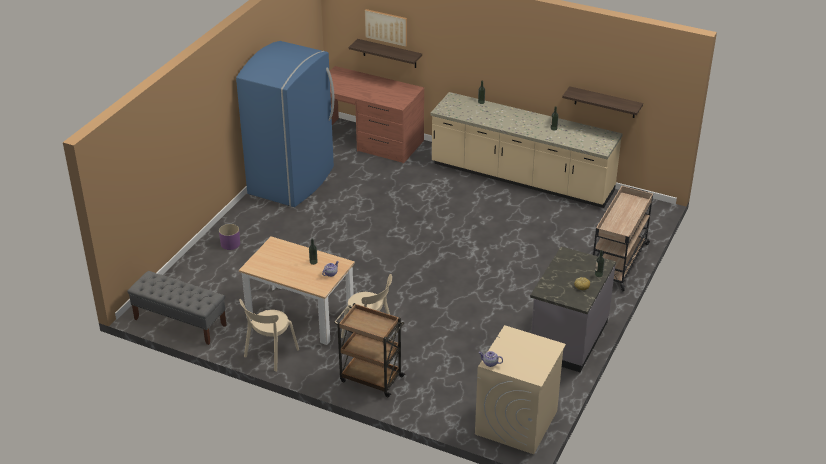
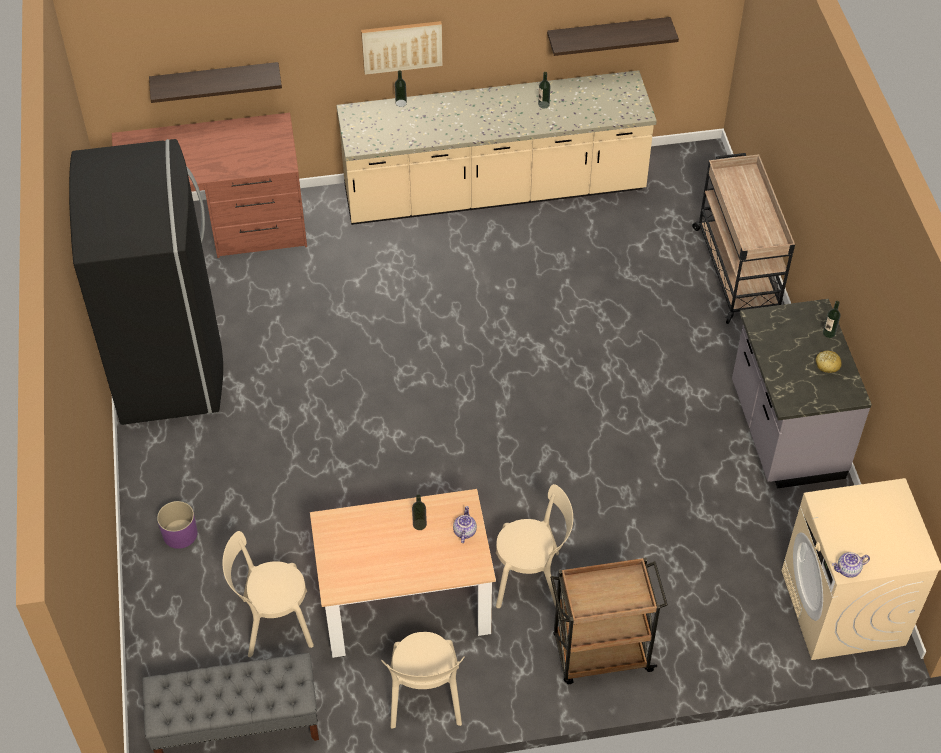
camera: 35 degrees left, 15 degrees up
blue fridge [236,41,334,207] -> black fridge [69,139,223,425]
picture [365,9,407,47] -> picture moved to [361,21,443,75]
none -> beige chair [222,531,314,657]

